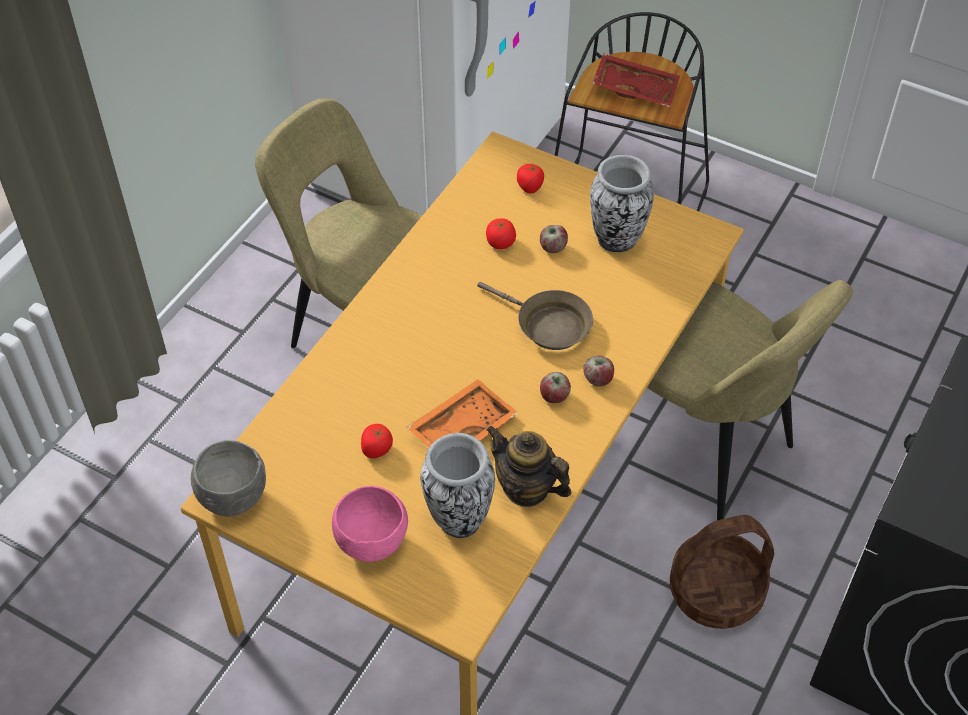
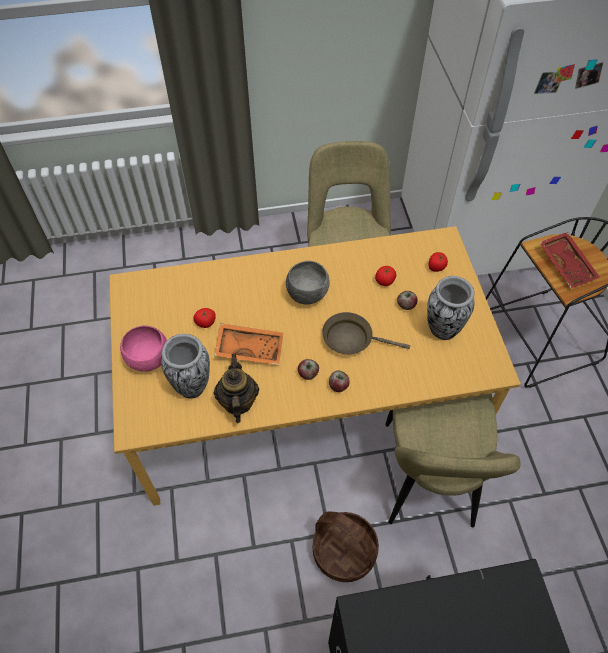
camera: 50 degrees right, 5 degrees up
grey bowl [190,440,266,517] -> grey bowl moved to [286,261,330,305]
brown frying pan [477,282,593,350] -> brown frying pan turned 105 degrees clockwise [322,312,410,355]

